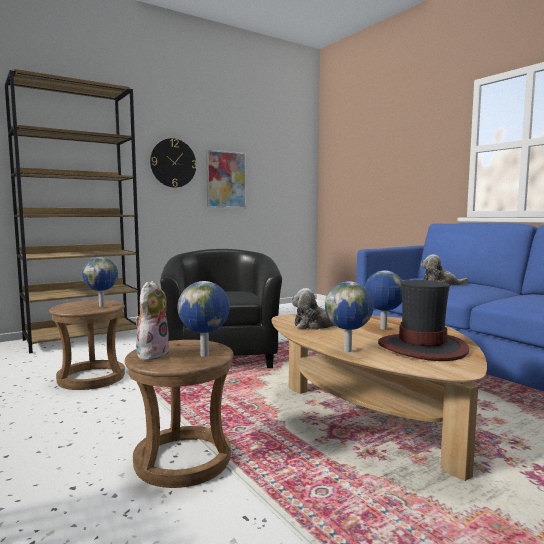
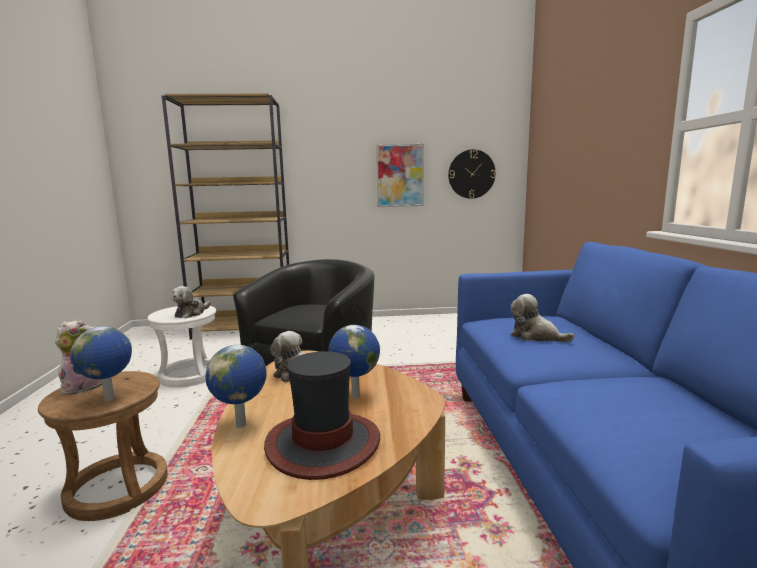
camera: 30 degrees right, 5 degrees up
brown stool [49,300,125,390] -> white stool [147,306,216,388]
globe [82,257,118,307] -> plush toy [171,286,211,318]
wall clock [150,138,197,188] -> wall clock moved to [448,149,496,199]

